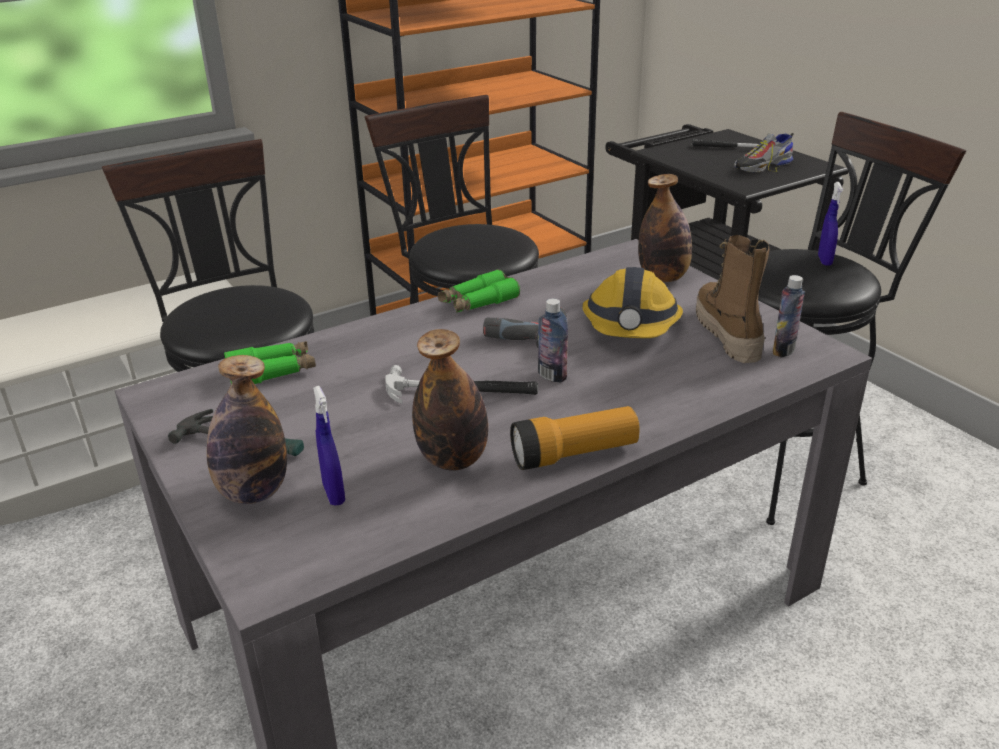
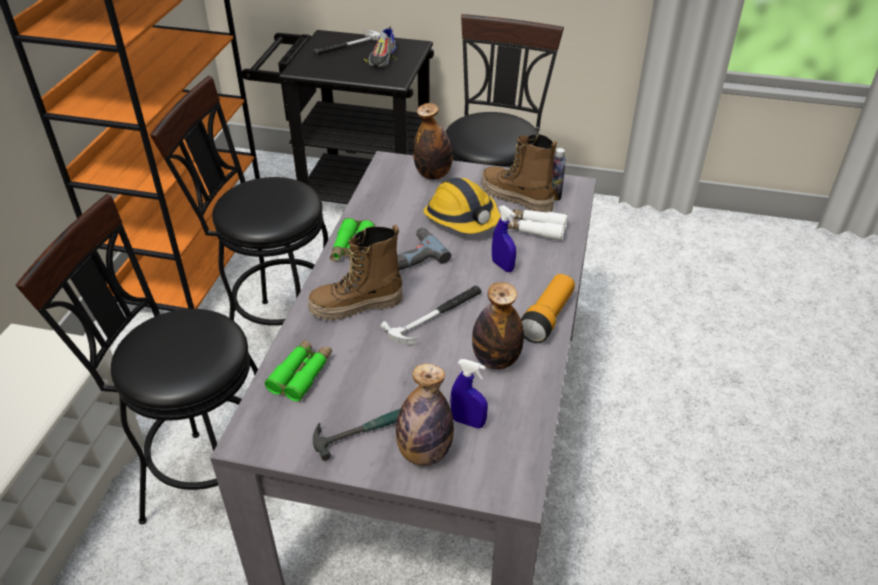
camera: 45 degrees left, 10 degrees up
bottle [538,299,568,383] -> none
blue spray bottle [818,182,843,266] -> blue spray bottle moved to [492,205,516,272]
none -> boot [308,224,403,320]
none -> white binoculars [508,209,568,241]

